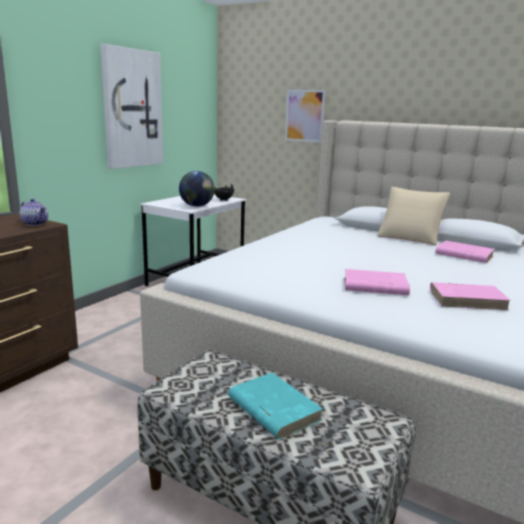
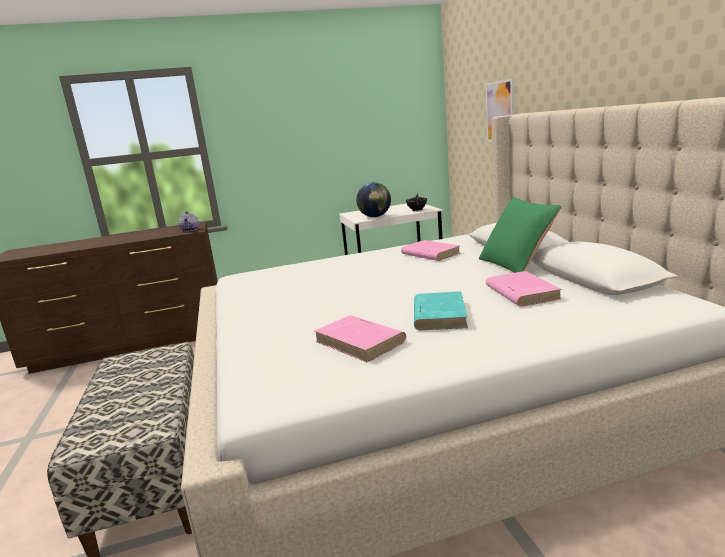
camera: 45 degrees right, 0 degrees up
picture [100,44,163,169] -> none
turquoise book [228,373,323,440] -> turquoise book moved to [414,291,468,330]
pink book [344,269,410,295] -> pink book moved to [401,240,460,261]
beige pillow [378,187,450,246] -> green pillow [479,197,562,273]

